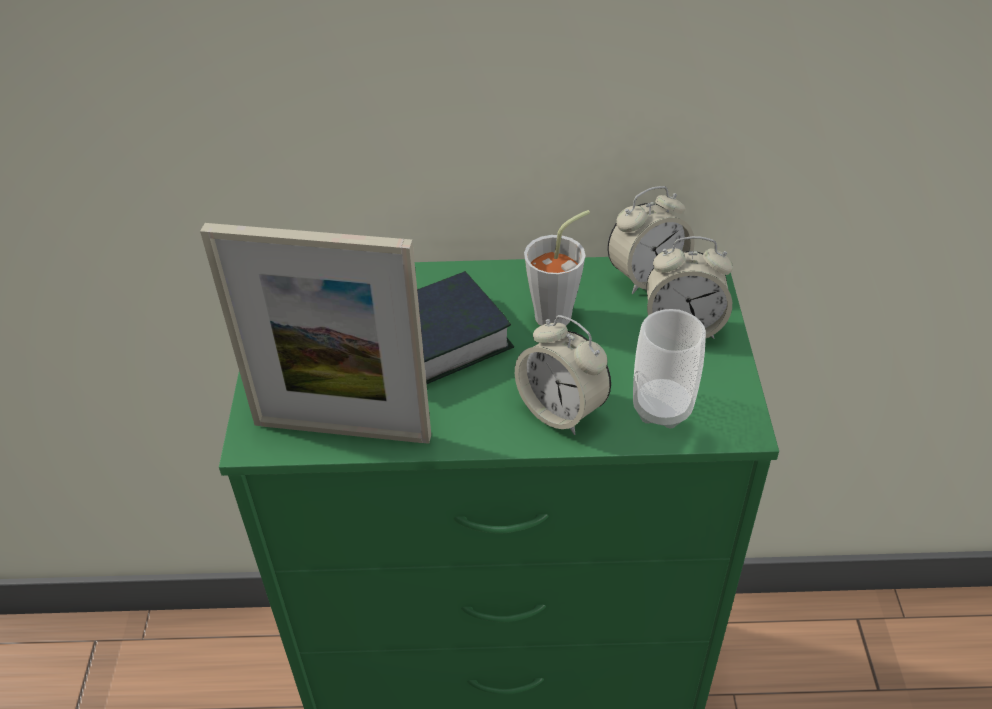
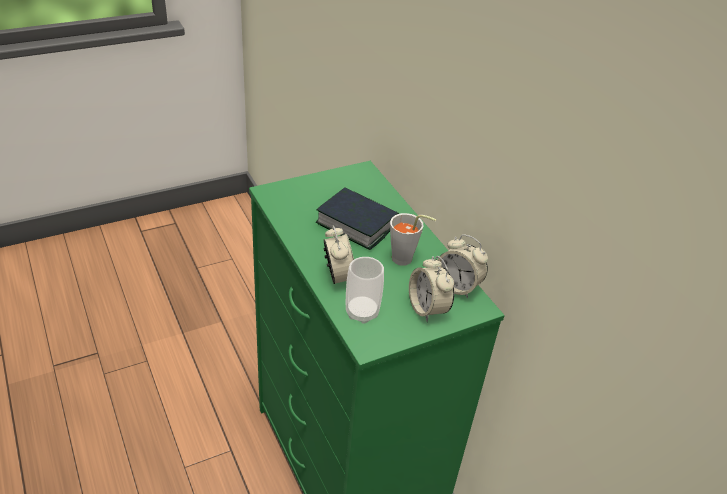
camera: 60 degrees right, 5 degrees down
picture frame [200,223,431,444] -> none
alarm clock [515,315,611,435] -> alarm clock turned 150 degrees clockwise [324,225,354,284]

